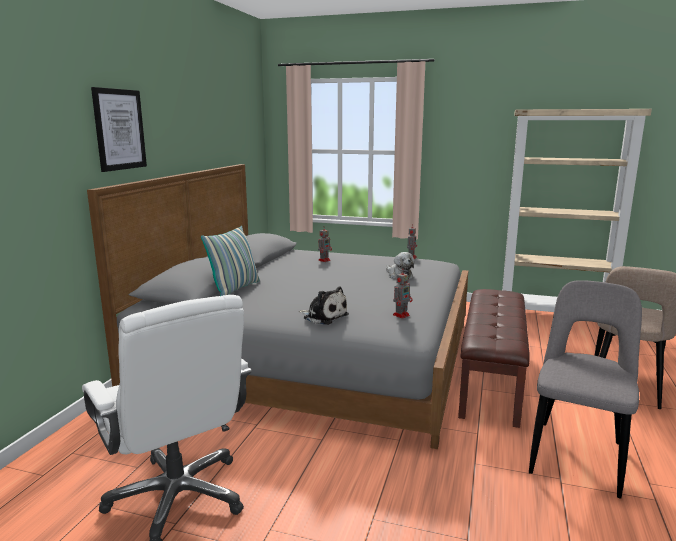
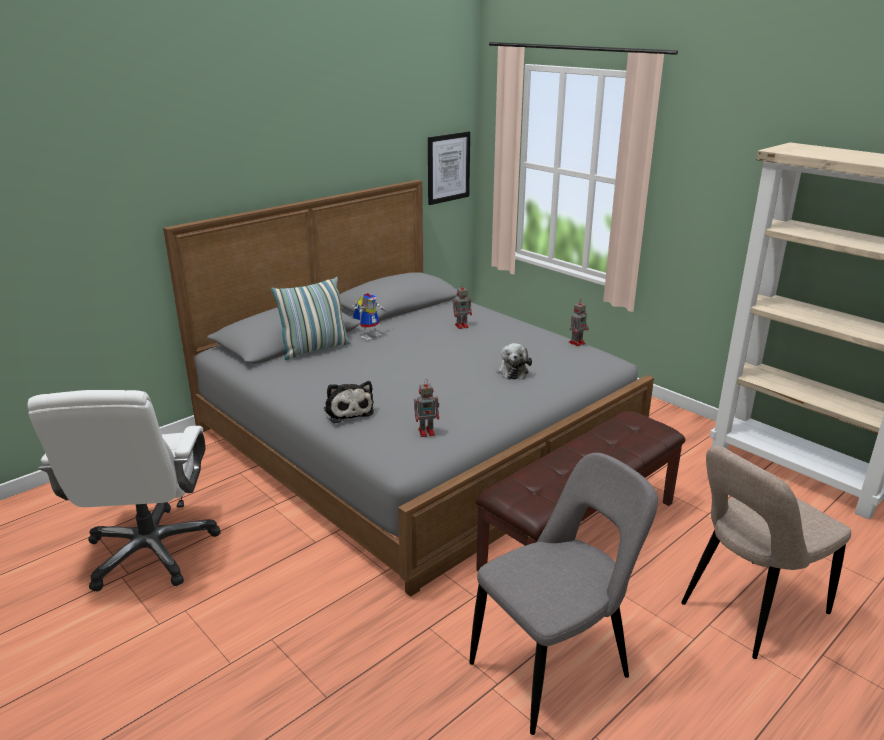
camera: 30 degrees right, 10 degrees up
picture [91,87,147,172] -> picture moved to [428,132,470,205]
none -> toy robot [352,293,388,341]

